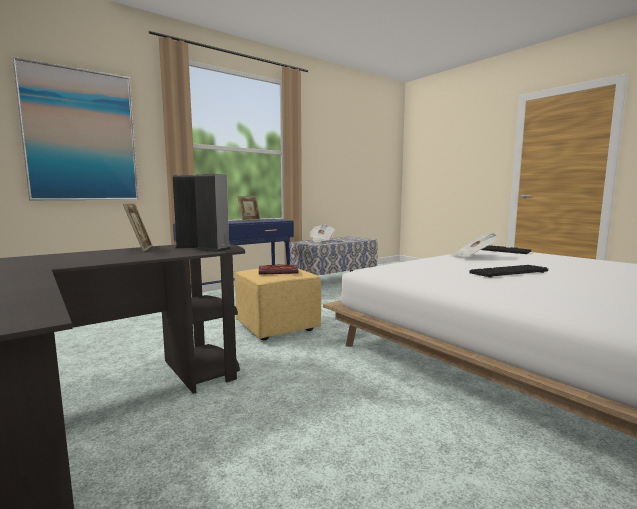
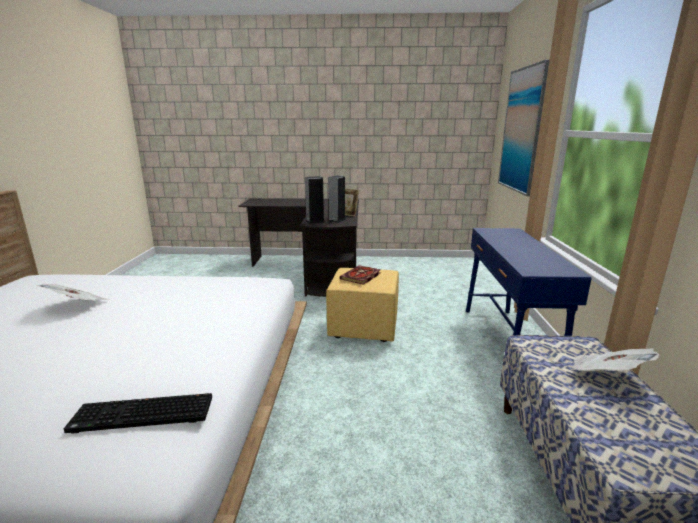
camera: 130 degrees right, 10 degrees up
picture frame [237,196,261,221] -> none
newspaper [450,233,498,258] -> newspaper moved to [36,284,110,301]
keyboard [469,265,548,278] -> none

